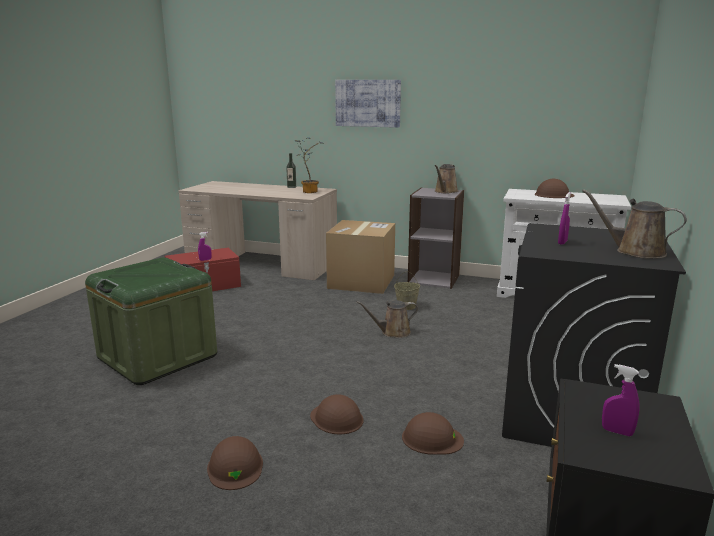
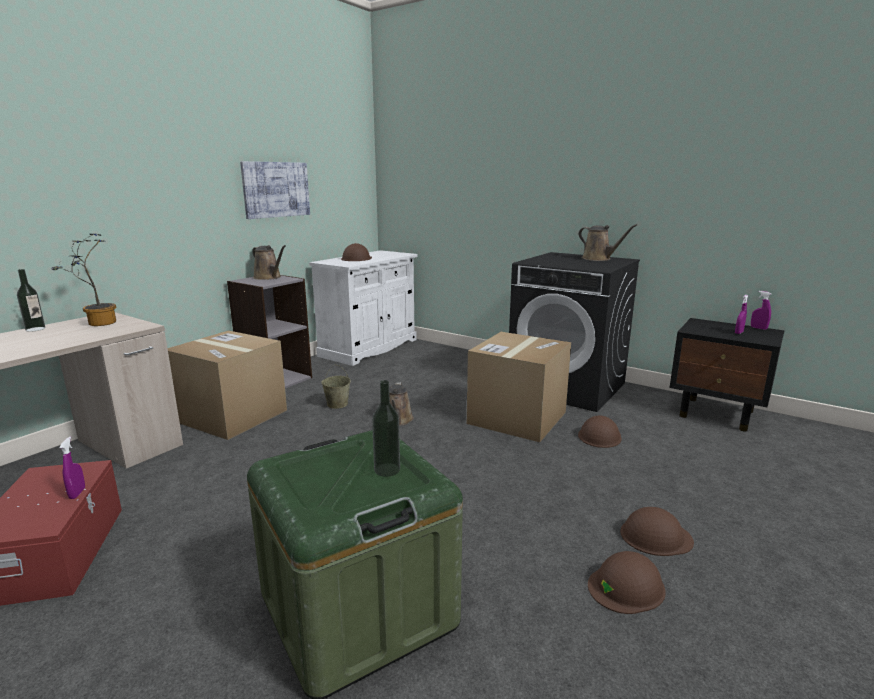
camera: 75 degrees left, 0 degrees up
brown hard hat [310,394,363,435] -> brown hard hat moved to [588,551,666,614]
picture [335,80,401,128] -> picture moved to [240,161,310,219]
purple spray bottle [558,192,571,245] -> purple spray bottle moved to [751,291,771,330]
brown watering can [582,189,687,259] -> brown watering can turned 90 degrees counterclockwise [578,224,637,261]
none -> bottle [372,380,400,477]
none -> cardboard box [467,332,571,442]

